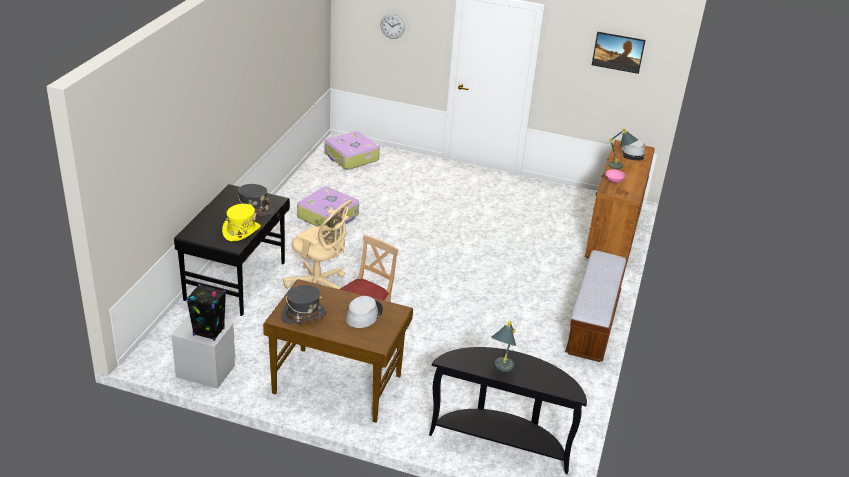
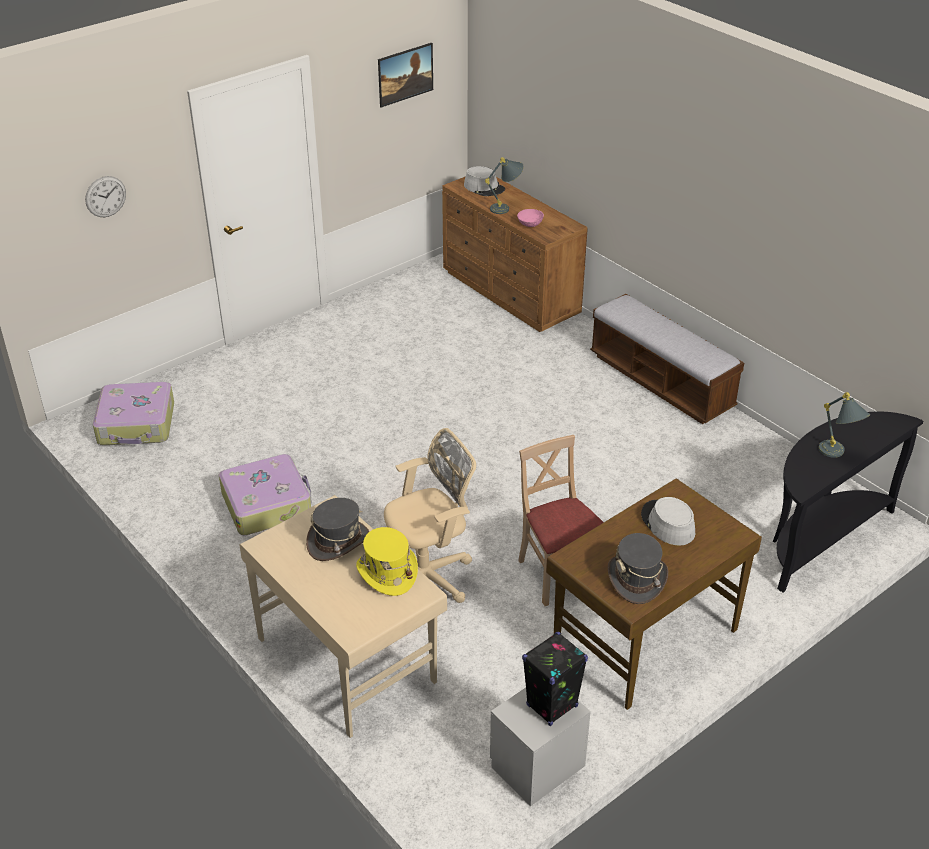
camera: 55 degrees left, 5 degrees up
black desk [174,184,290,316] -> beige desk [240,495,447,738]

